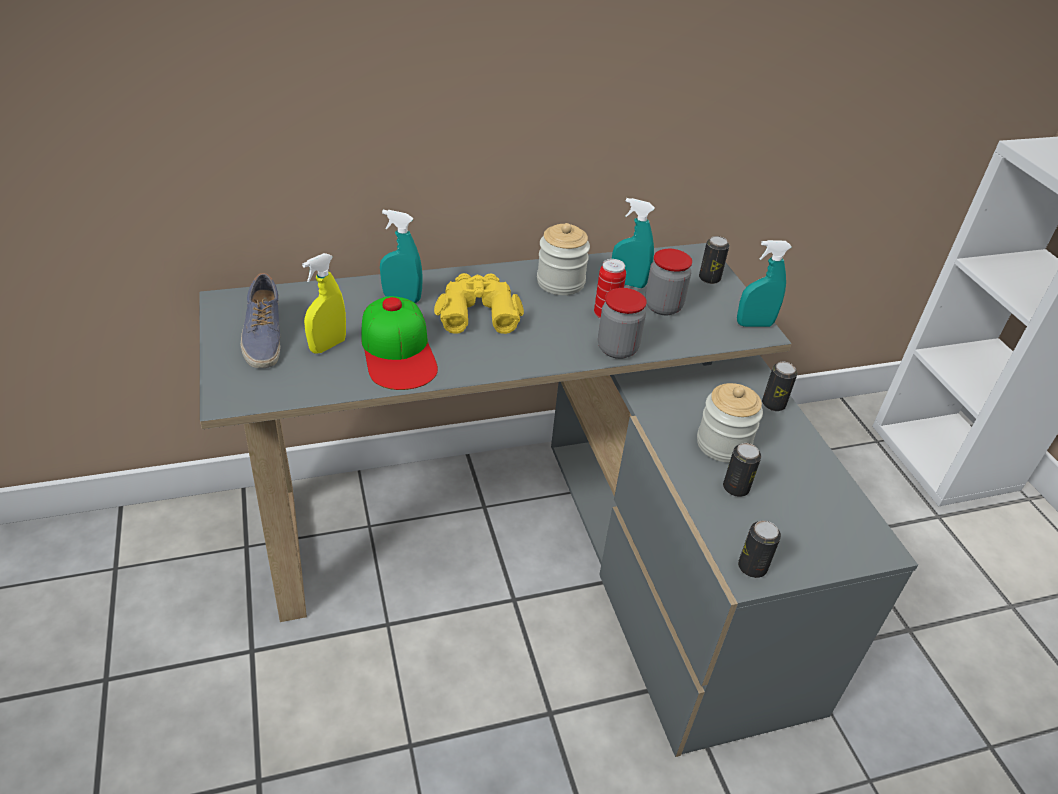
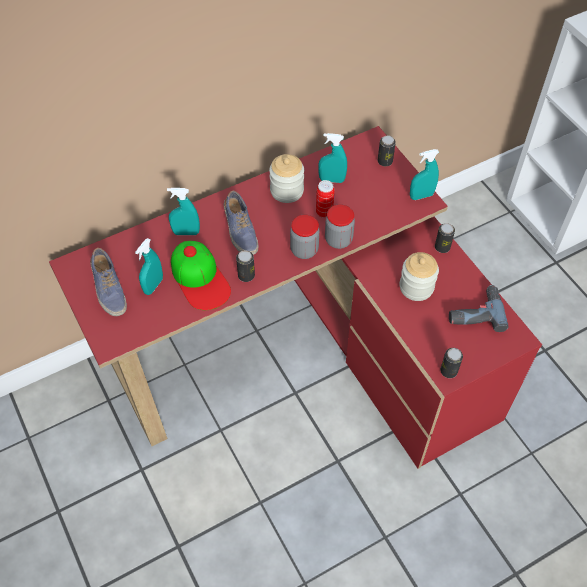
camera: 10 degrees left, 15 degrees up
grey desk [200,243,918,757] -> red desk [49,126,542,469]
yellow spray bottle [302,253,346,354] -> turquoise spray bottle [135,238,163,295]
yellow binoculars [434,273,524,334] -> shoe [224,191,258,255]
jar [645,249,692,315] -> jar moved to [290,215,319,259]
can [723,443,761,497] -> can moved to [236,250,255,282]
none -> power drill [449,285,509,332]

